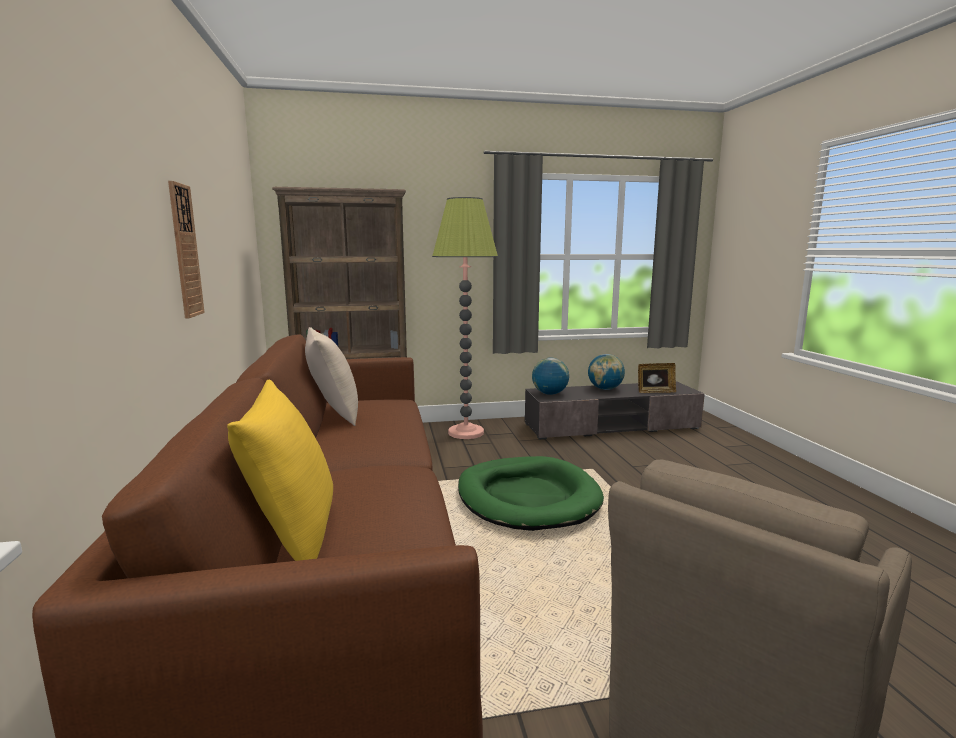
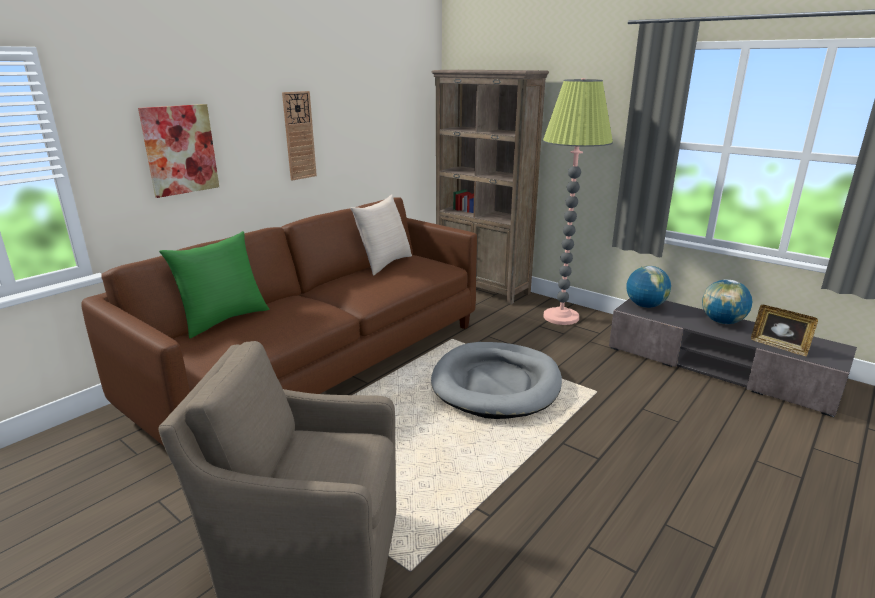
camera: 50 degrees right, 10 degrees up
yellow pillow [227,380,333,561] -> green pillow [159,231,269,338]
green dog bed [458,456,604,531] -> grey dog bed [431,342,562,419]
none -> picture [138,104,219,198]

